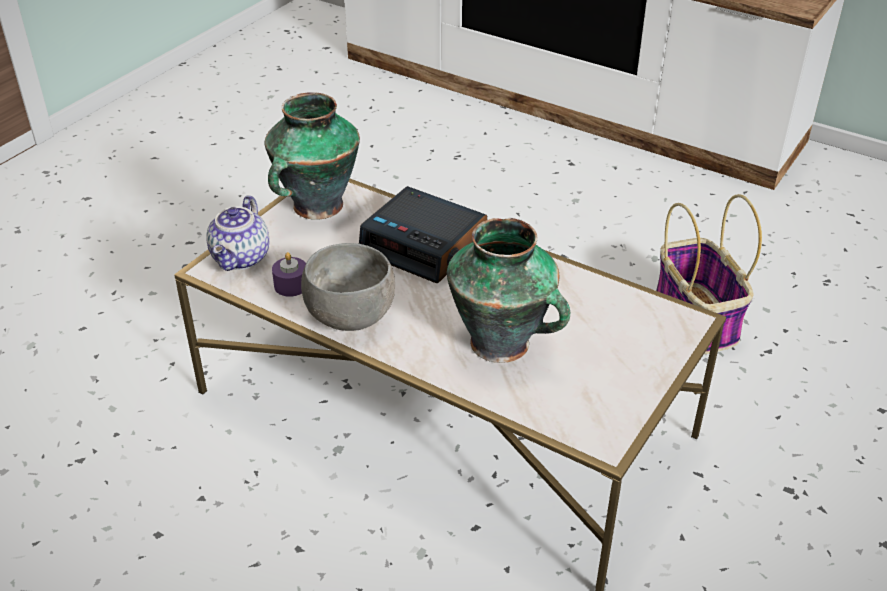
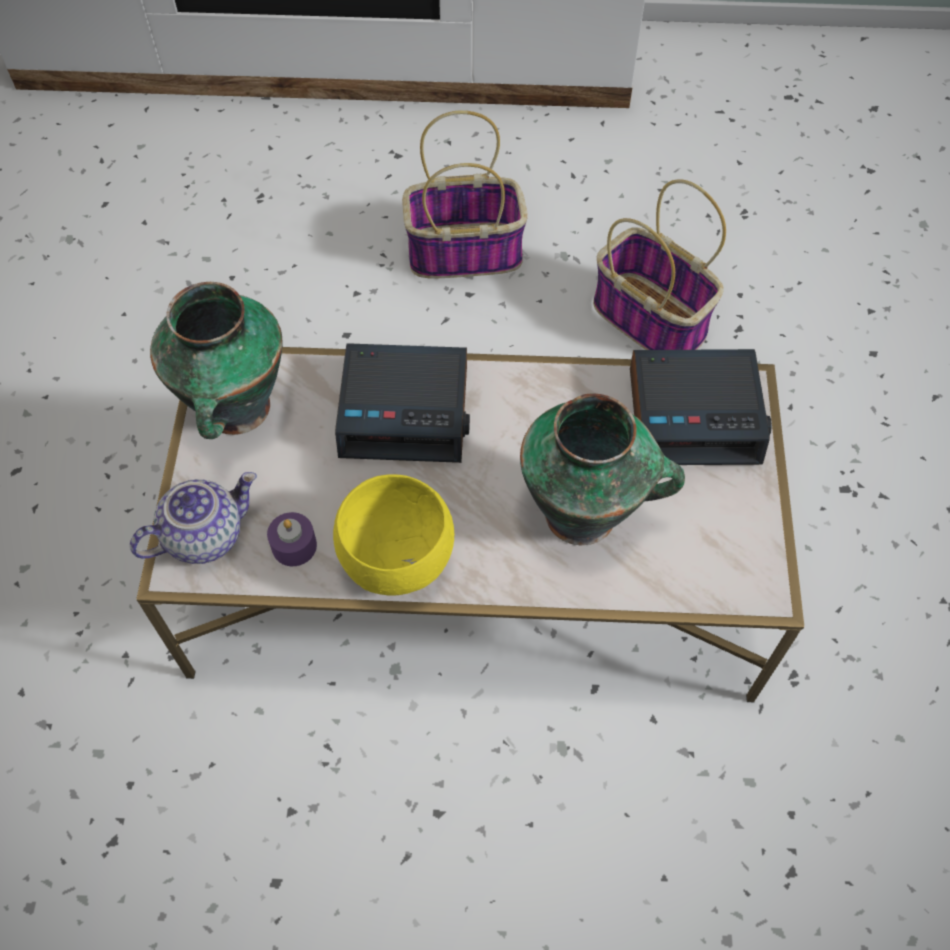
camera: 30 degrees left, 20 degrees up
teapot [206,195,269,271] -> teapot turned 105 degrees counterclockwise [130,472,257,564]
grey bowl [301,243,395,331] -> yellow bowl [333,474,454,595]
none -> basket [402,110,528,278]
none -> alarm clock [630,349,772,465]

